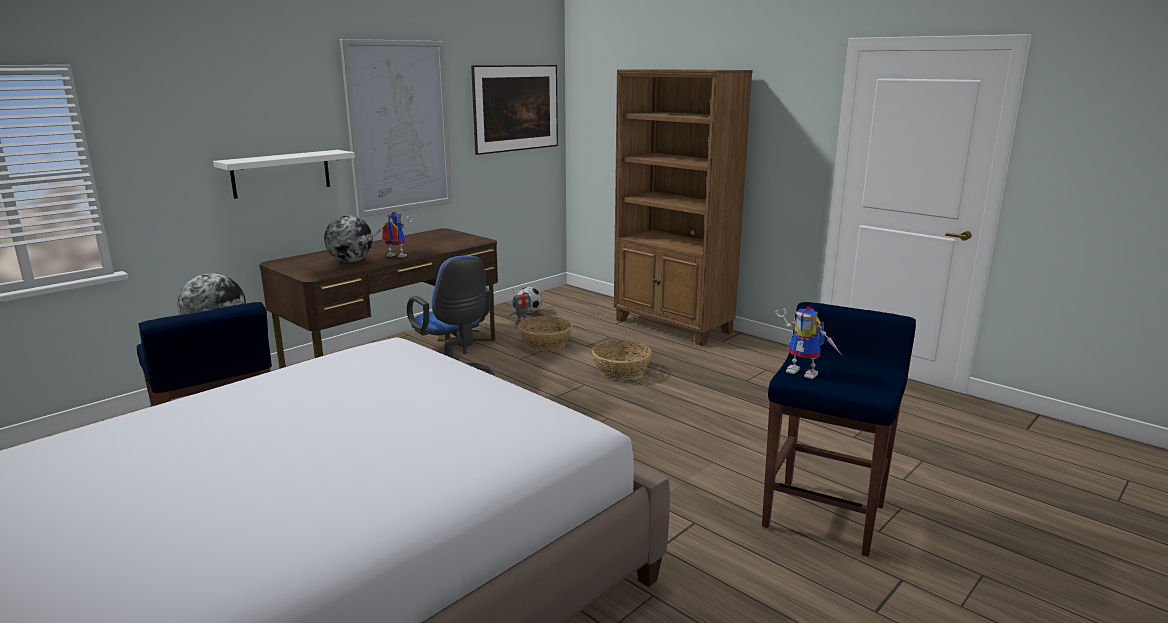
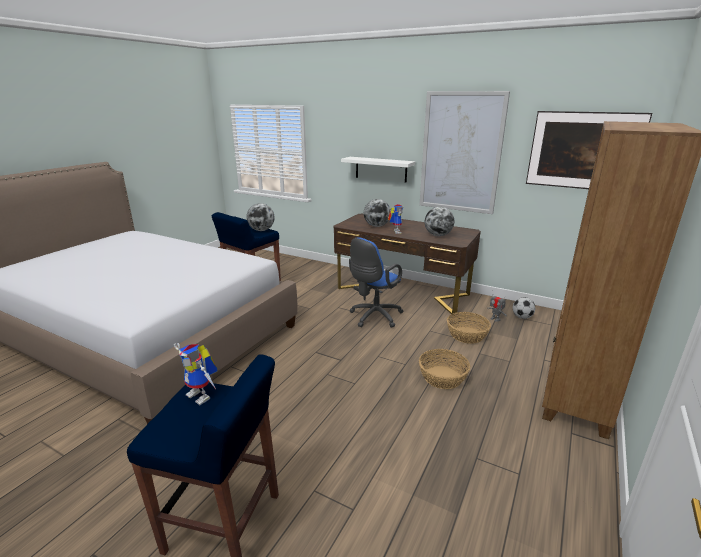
camera: 75 degrees right, 5 degrees up
toy robot [776,306,842,379] -> toy robot turned 75 degrees counterclockwise [174,343,218,405]
none -> globe [425,207,454,236]

